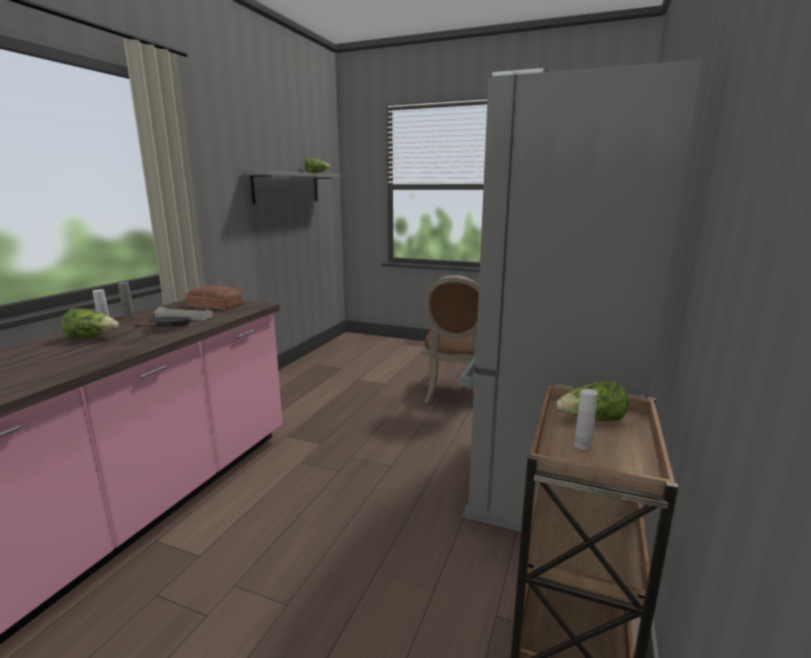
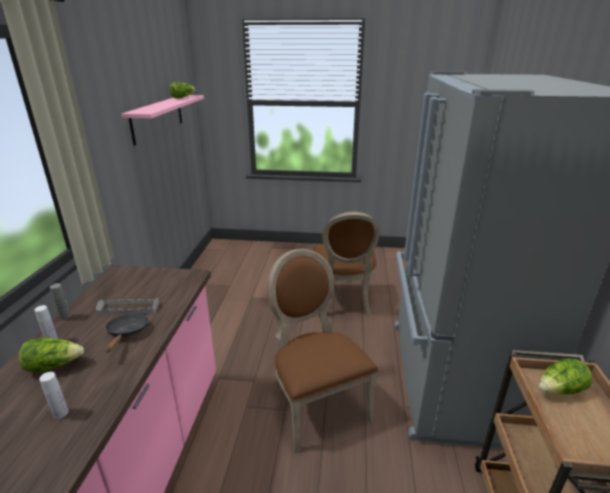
camera: 15 degrees left, 10 degrees up
bread [186,286,244,310] -> none
grey shelf [242,171,340,204] -> pink shelf [121,95,204,145]
white bottle [574,389,598,450] -> white bottle moved to [39,372,69,419]
none -> brown chair [267,249,379,453]

